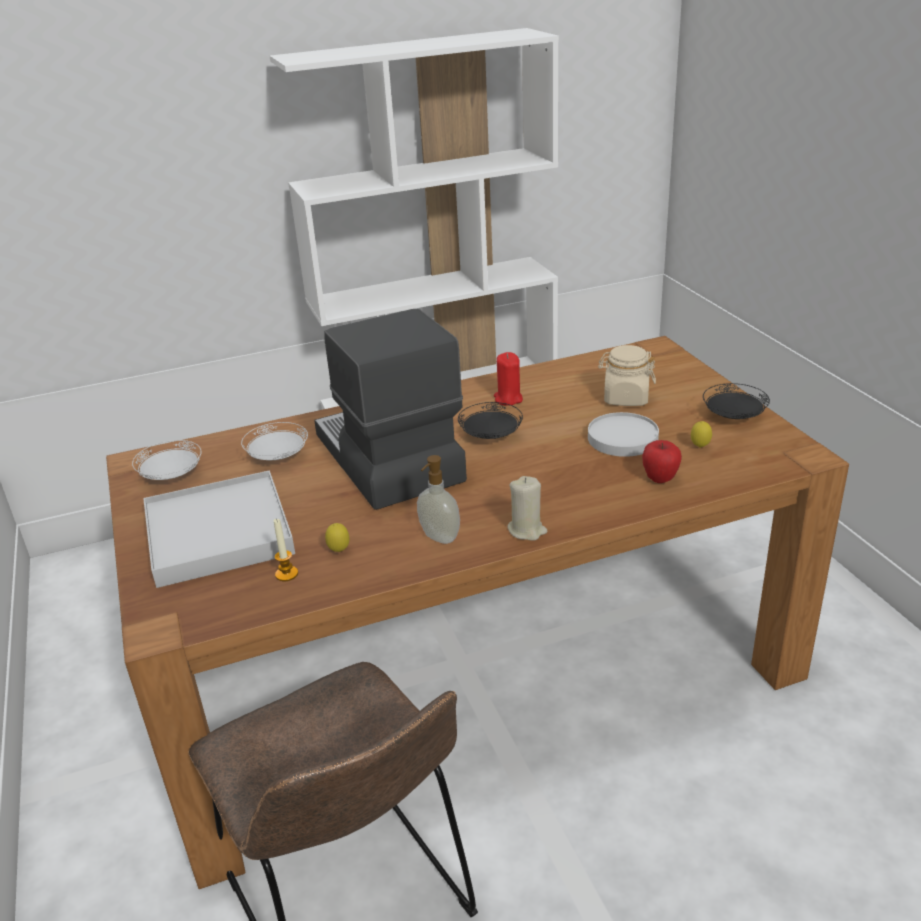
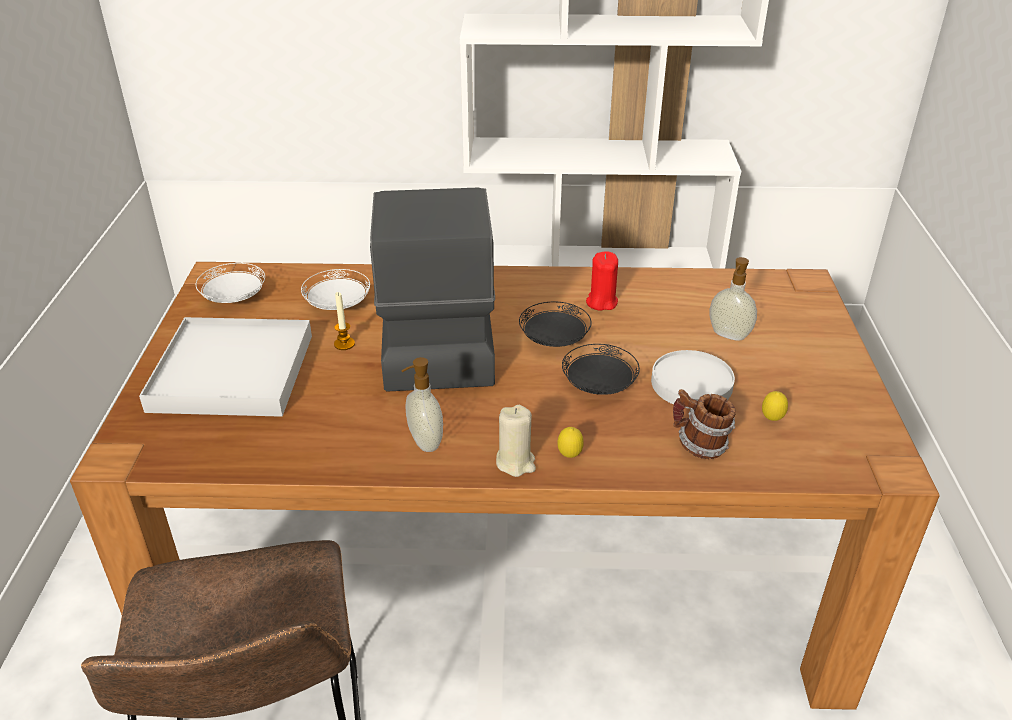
camera: 20 degrees right, 5 degrees up
candle [273,518,298,581] -> candle moved to [334,292,355,350]
lemon [325,523,349,552] -> lemon moved to [557,427,584,458]
beige jar [598,345,656,406] -> soap dispenser [710,257,757,341]
apple [642,440,682,483] -> mug [673,389,736,459]
black plate [703,383,770,419] -> black plate moved to [562,344,640,395]

